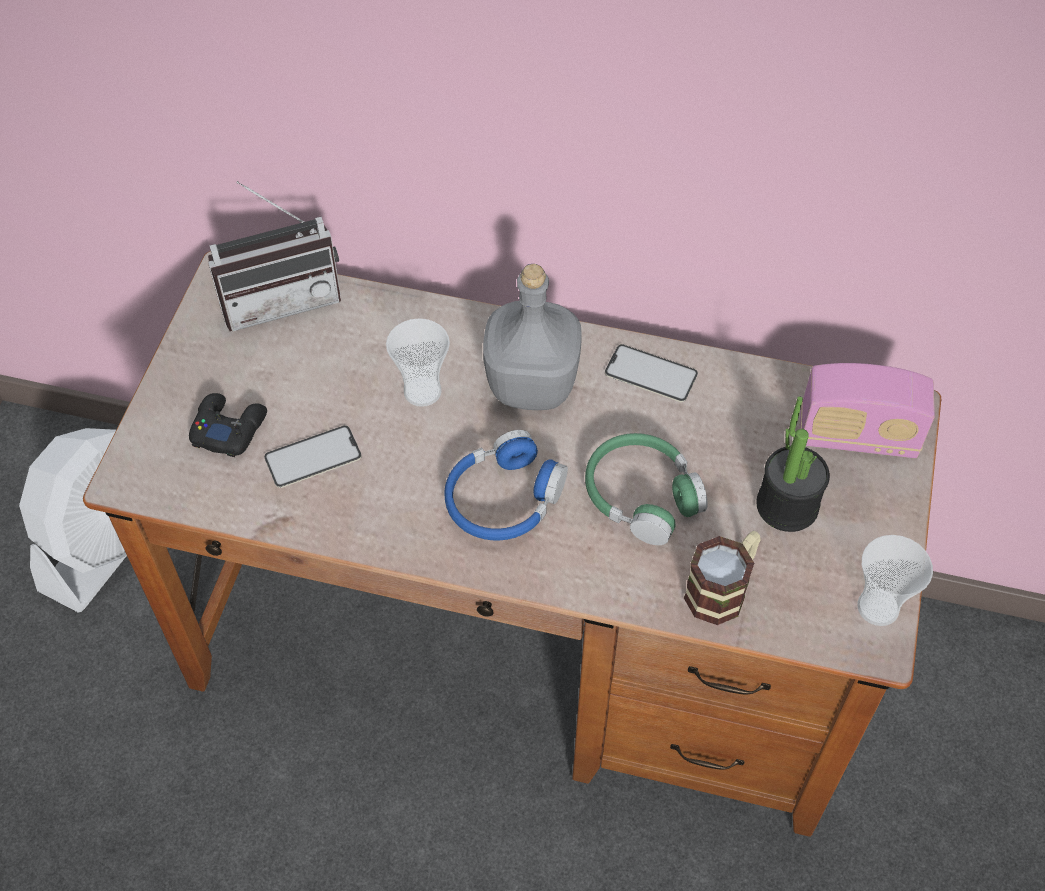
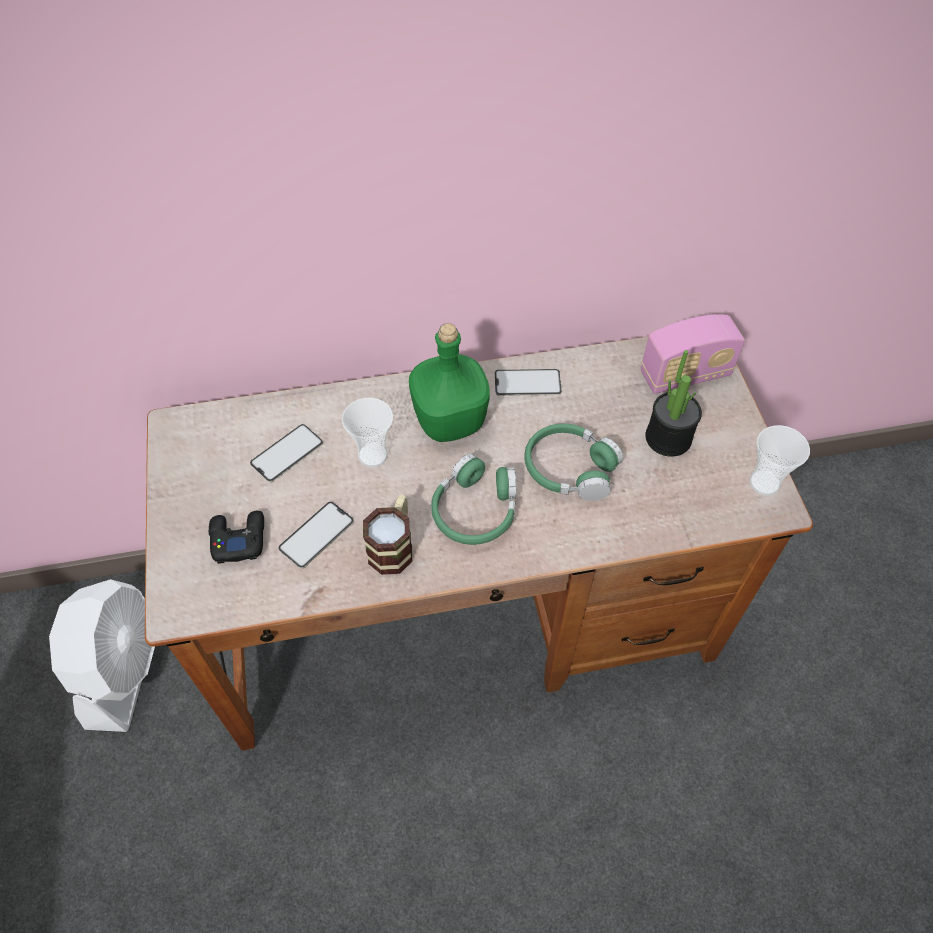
camera: 25 degrees left, 0 degrees up
radio [208,181,341,332] -> none
blue headphones [444,430,568,540] -> green headphones [431,454,516,545]
grey bottle [483,264,582,410] -> green bottle [409,323,490,442]
mug [684,531,760,625] -> mug moved to [363,494,413,575]
none -> phone [250,424,323,482]

